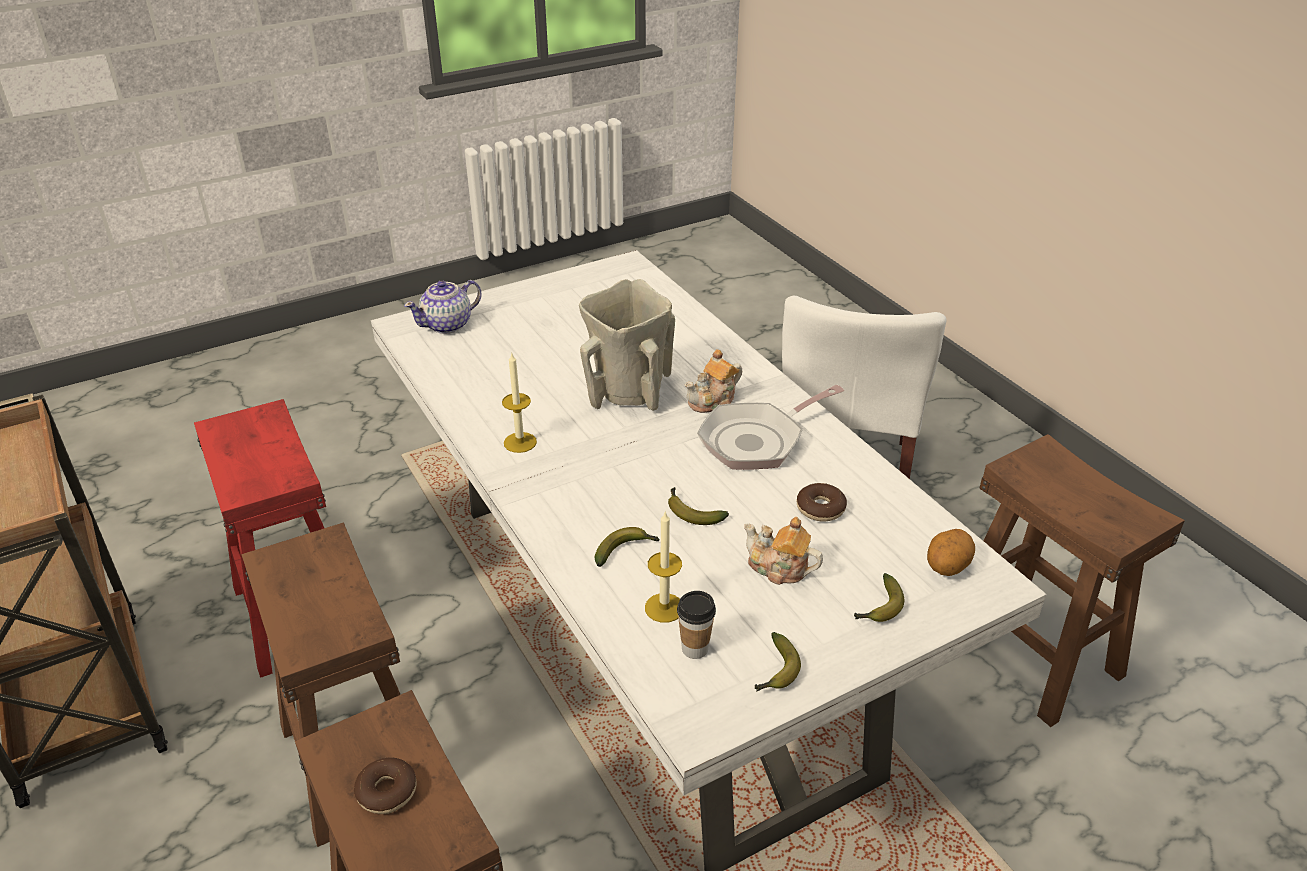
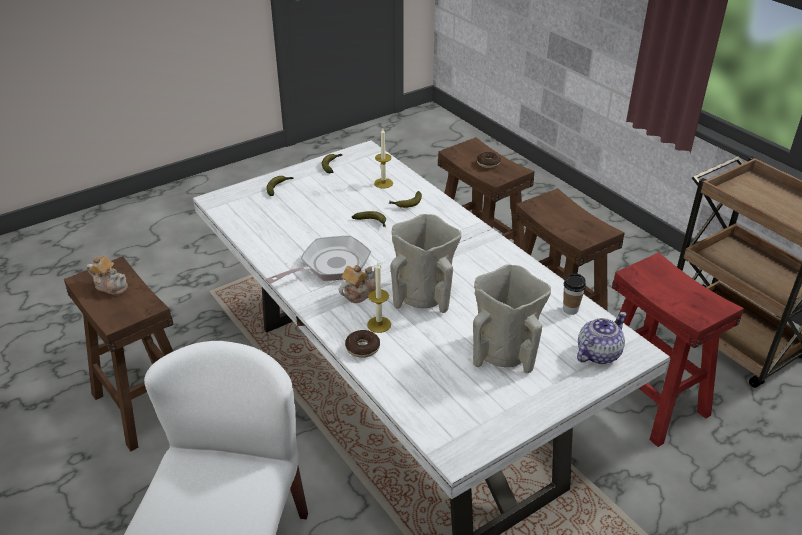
camera: 175 degrees right, 0 degrees up
candle [502,352,537,453] -> candle moved to [367,263,391,333]
cup [677,591,716,659] -> cup moved to [563,274,586,315]
teapot [744,517,823,585] -> teapot moved to [87,255,128,295]
donut [797,483,847,522] -> donut moved to [345,330,380,358]
potato [927,529,975,576] -> none
none -> beige vase [473,264,551,373]

